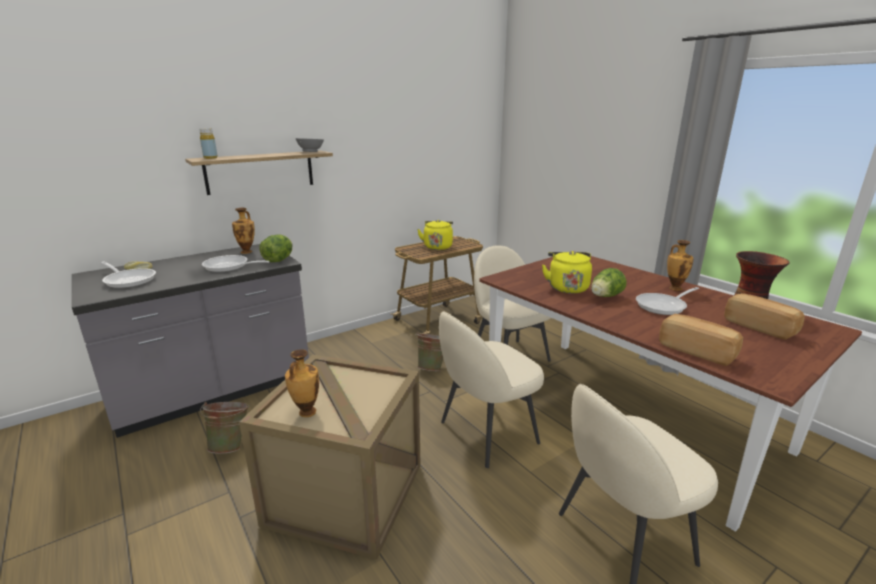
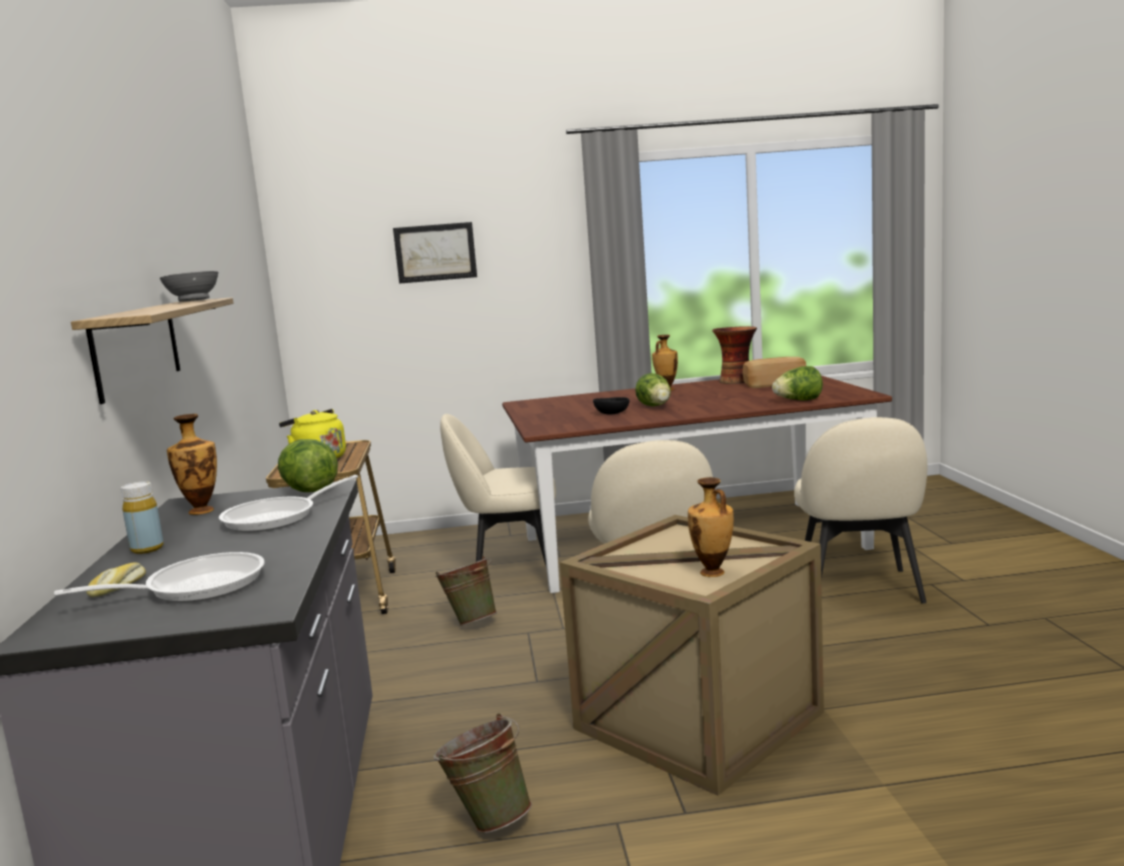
camera: 60 degrees left, 10 degrees down
yellow bottle [199,128,218,159] -> yellow bottle moved to [121,481,164,554]
yellow kettle [542,251,592,294] -> black bowl [593,397,630,414]
frying pan [636,287,699,315] -> none
bread [659,314,743,366] -> lettuce [772,366,823,401]
none -> picture [393,222,477,284]

